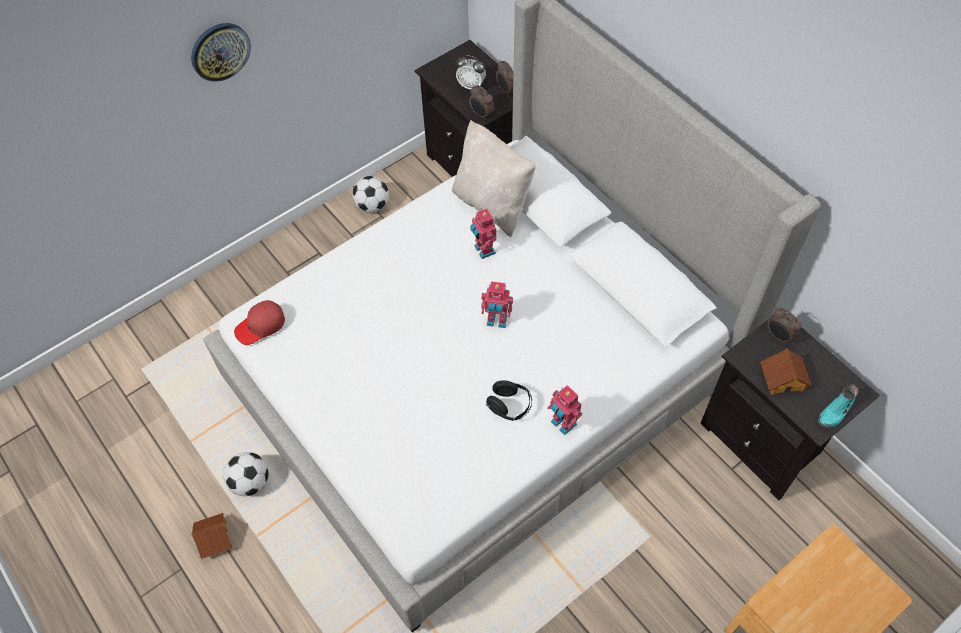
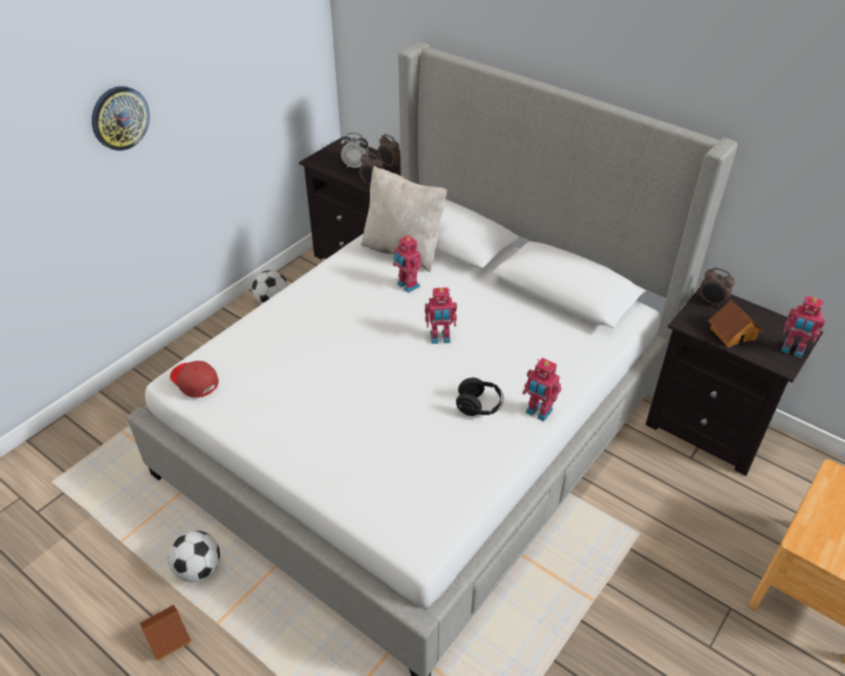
camera: 15 degrees left, 15 degrees down
red cap [234,300,285,345] -> red cap turned 90 degrees clockwise [170,361,219,398]
turquoise shoe [818,385,858,428] -> toy robot [781,296,826,358]

